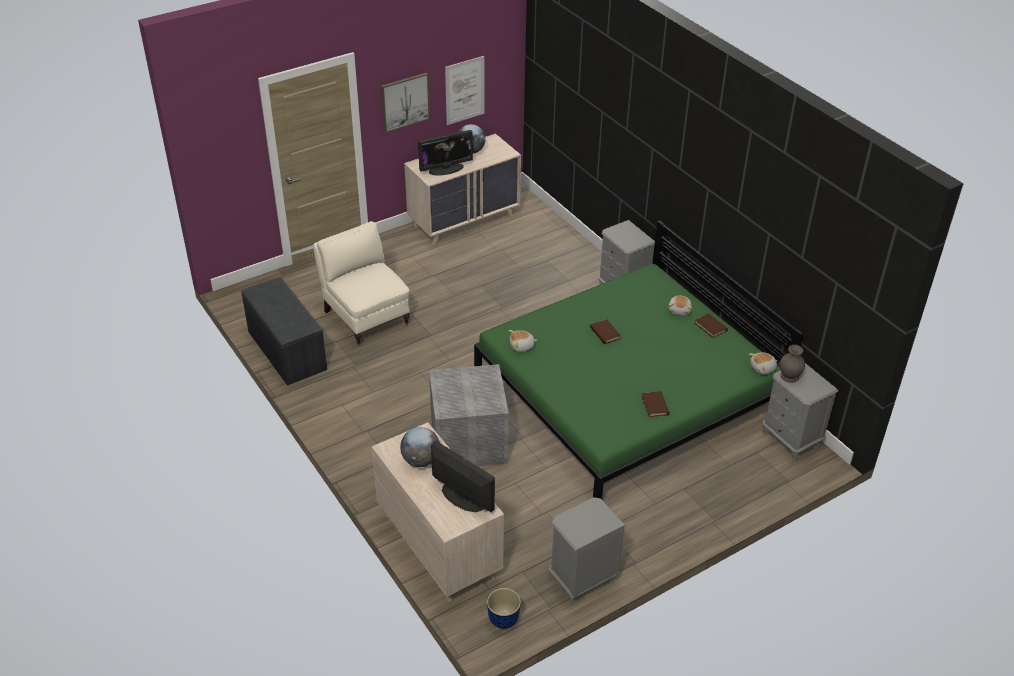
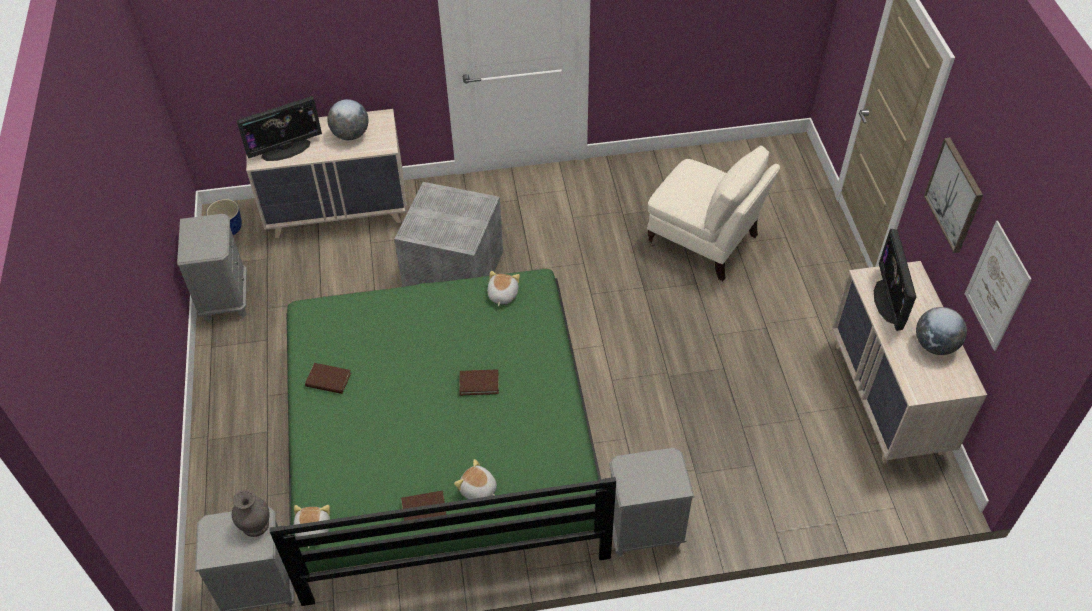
camera: 115 degrees right, 10 degrees up
grey bench [241,277,327,386] -> none
beige armchair [313,221,410,346] -> beige armchair turned 45 degrees clockwise [647,145,780,281]

